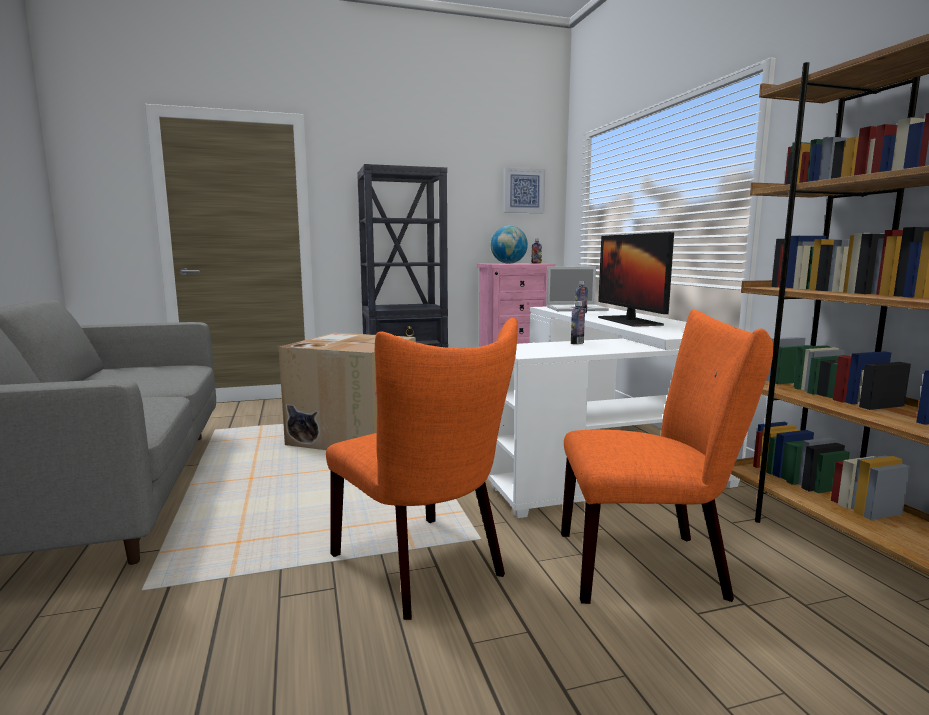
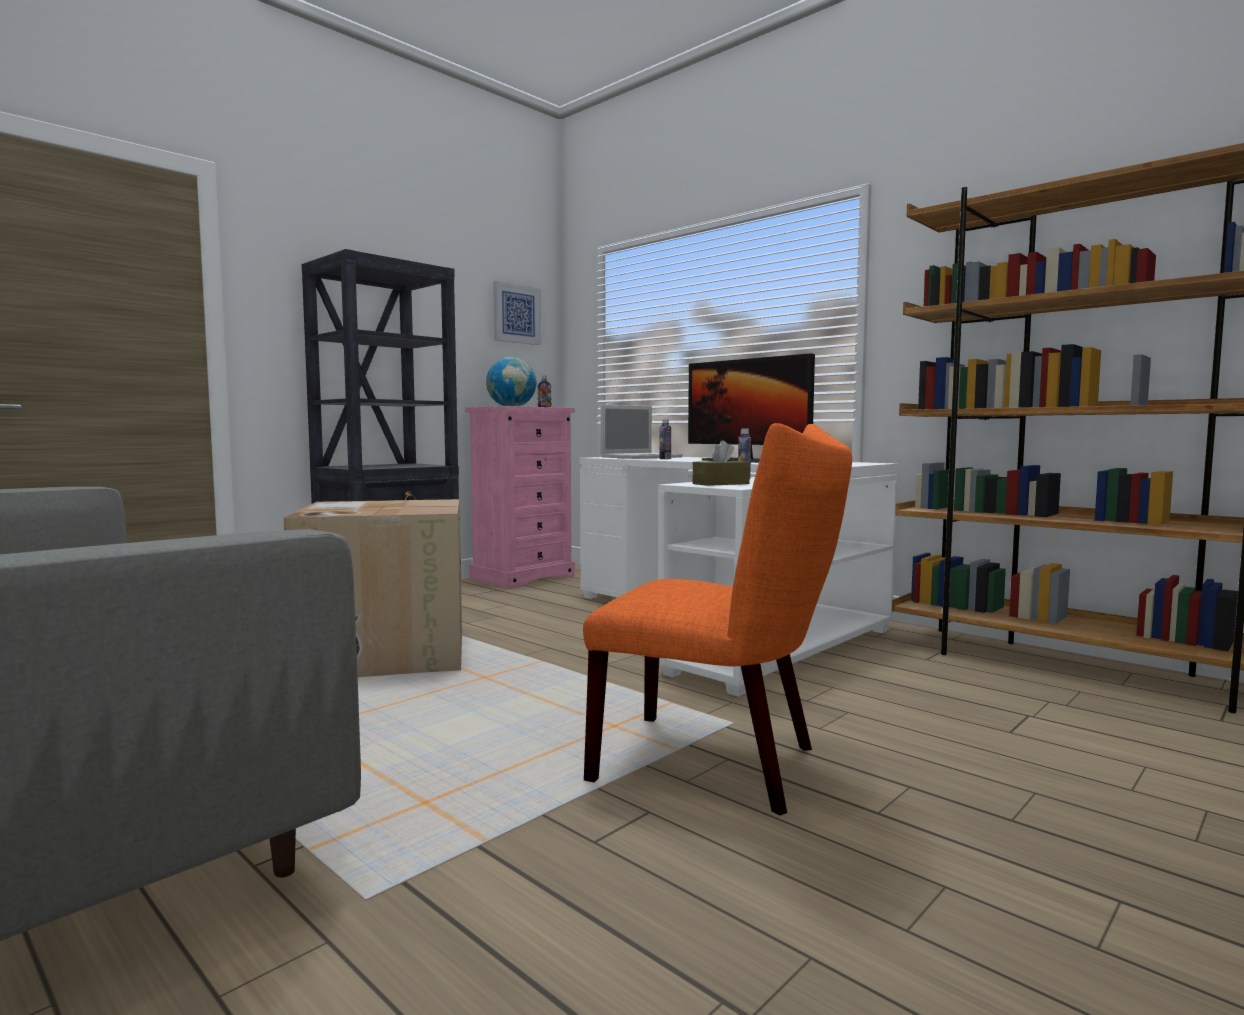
camera: 30 degrees left, 5 degrees down
orange chair [561,310,773,604] -> none
none -> brown tissue box [693,440,750,486]

